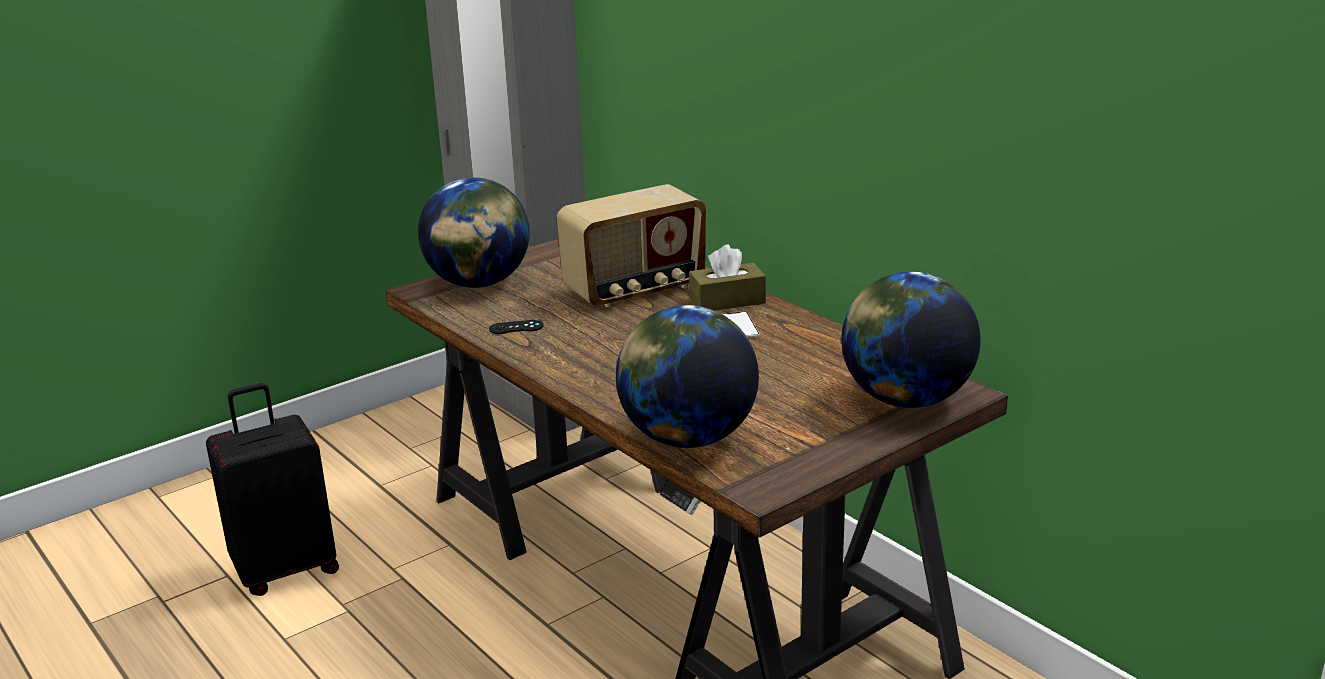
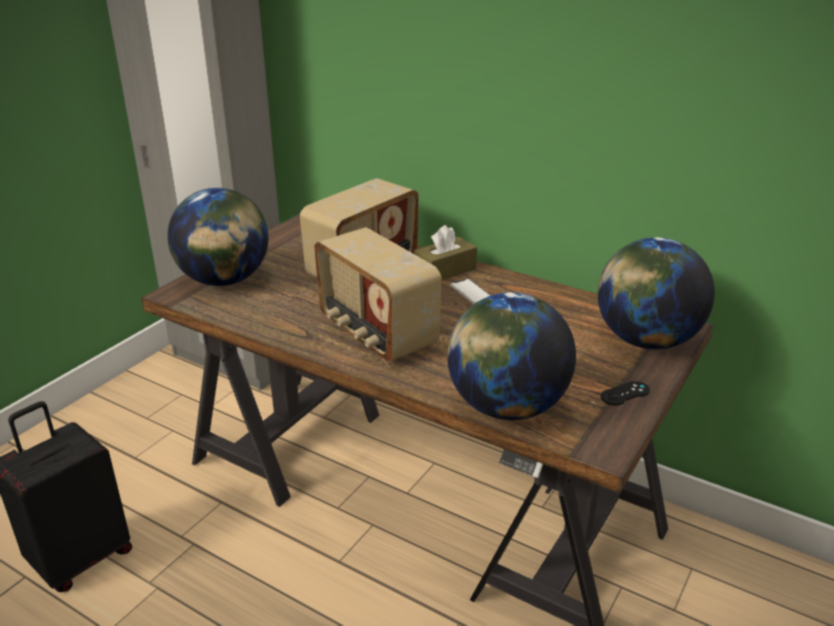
camera: 20 degrees left, 5 degrees up
black game controller [489,320,544,334] -> black game controller moved to [600,381,650,405]
none -> radio [314,227,442,362]

